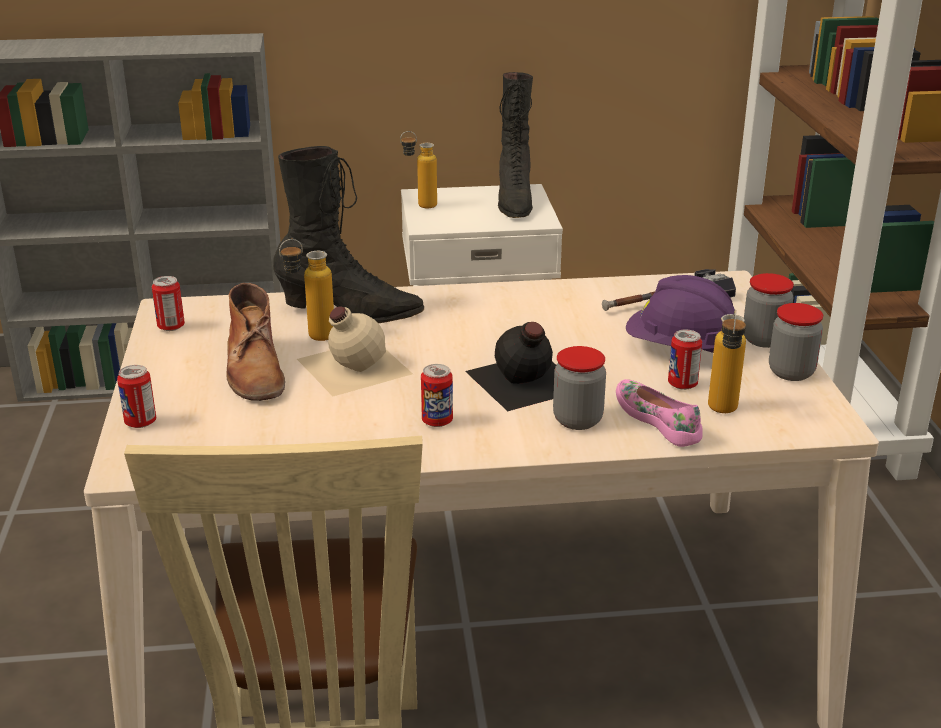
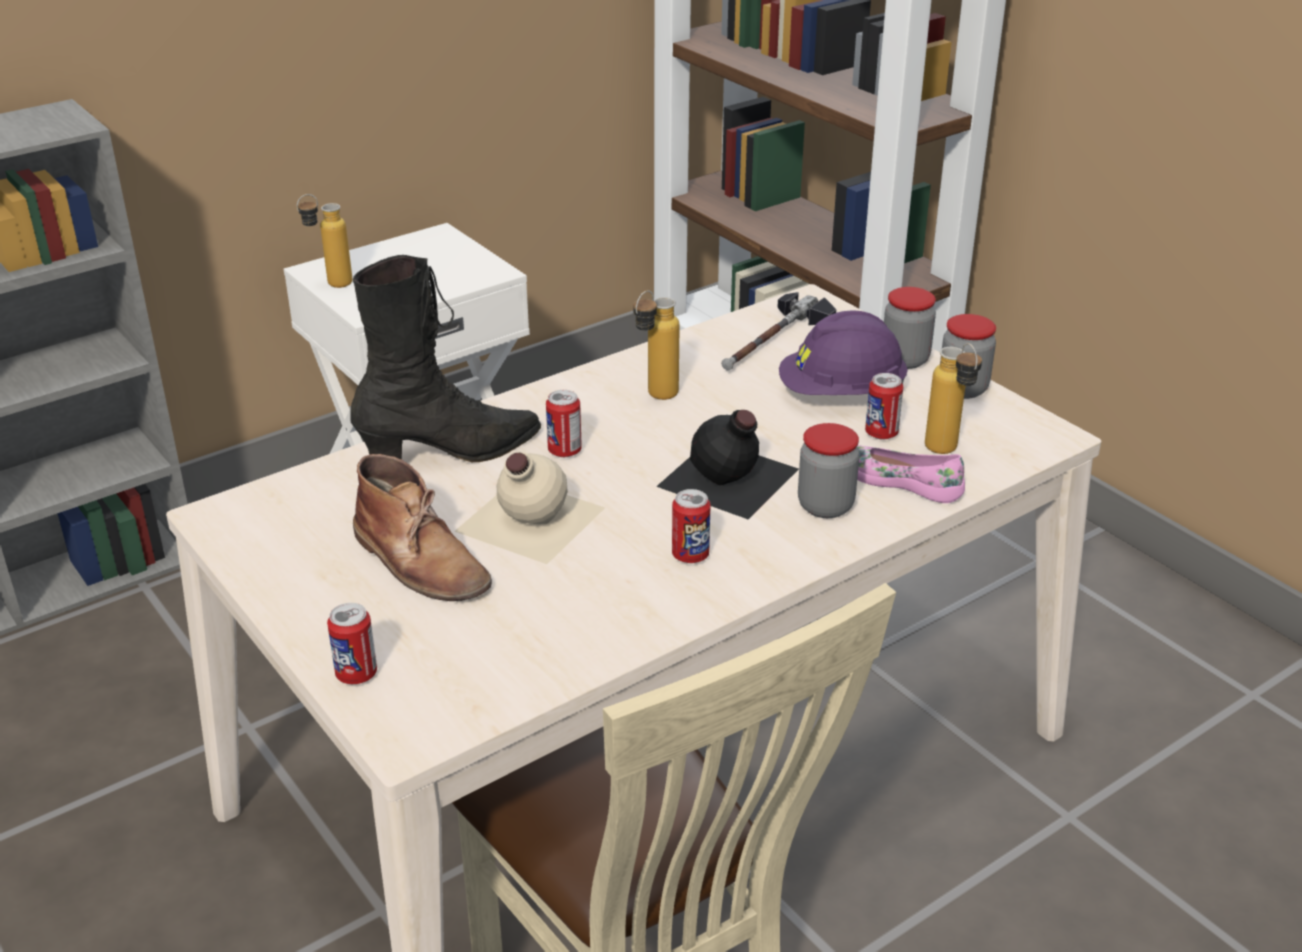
camera: 30 degrees left, 5 degrees up
can [152,276,185,331] -> can moved to [546,390,582,457]
bottle [279,239,334,341] -> bottle moved to [633,290,680,400]
black boot [498,72,533,218] -> none

